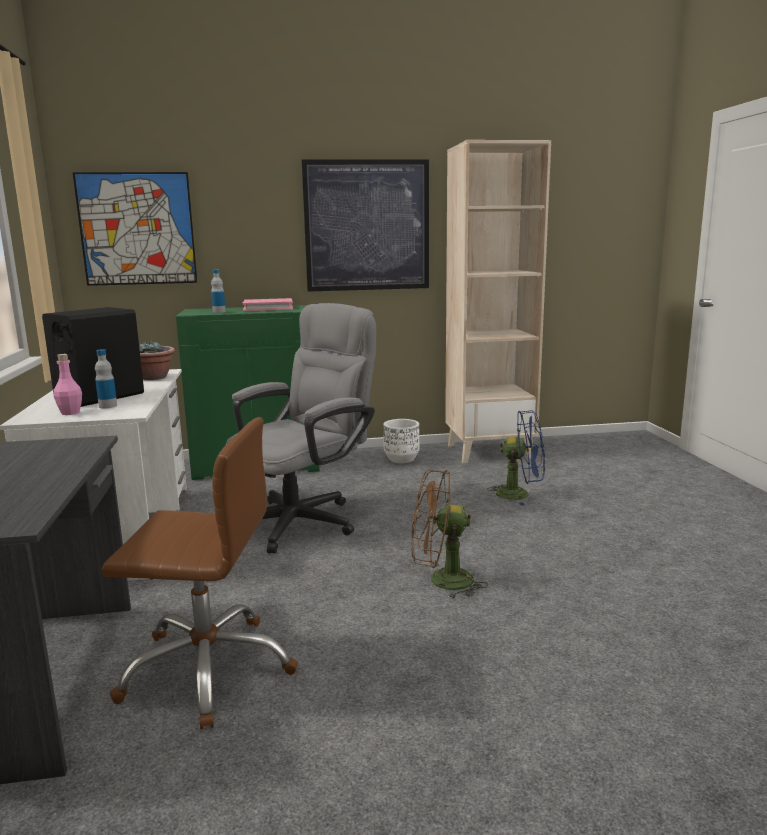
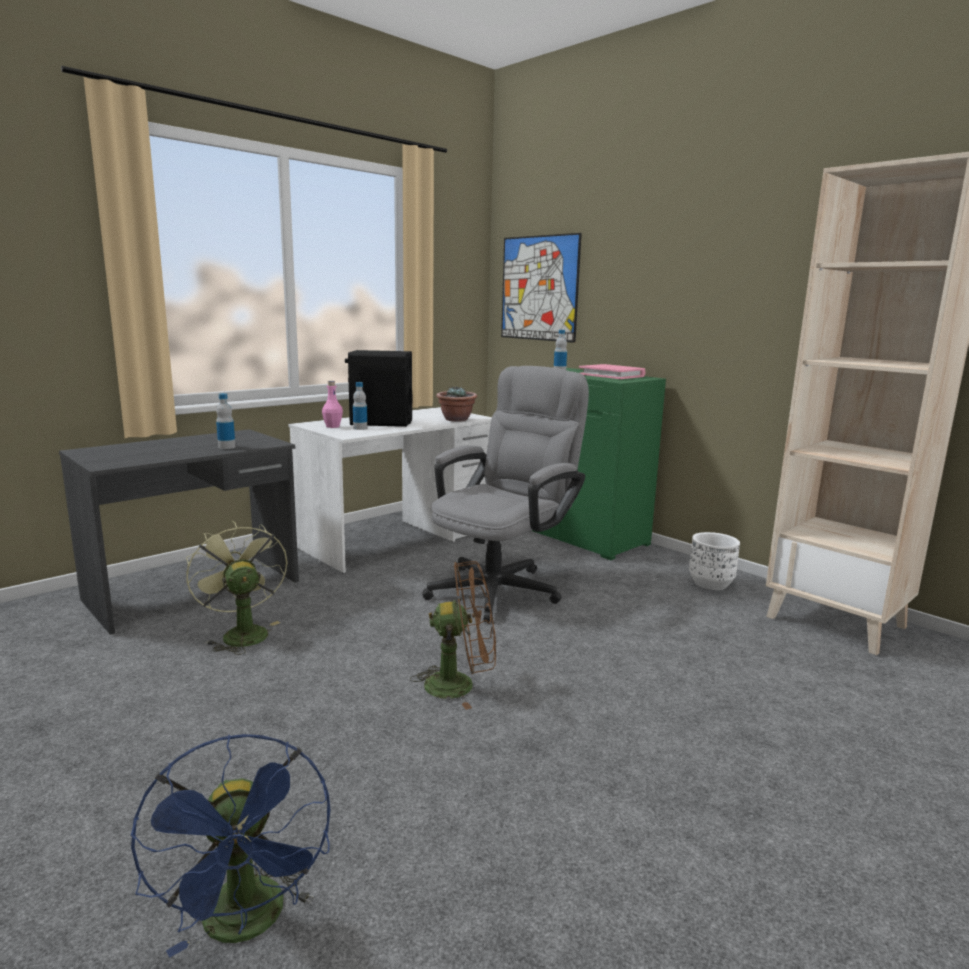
camera: 55 degrees right, 0 degrees up
brown office chair [102,417,298,730] -> green fan [186,521,288,655]
grey office chair [226,303,376,554] -> grey office chair turned 60 degrees counterclockwise [422,366,589,622]
picture [302,159,429,292] -> none
brown fan [412,469,488,600] -> brown fan turned 120 degrees clockwise [410,561,496,710]
blue fan [487,410,545,506] -> blue fan moved to [131,734,330,958]
none -> bottle [216,393,235,449]

